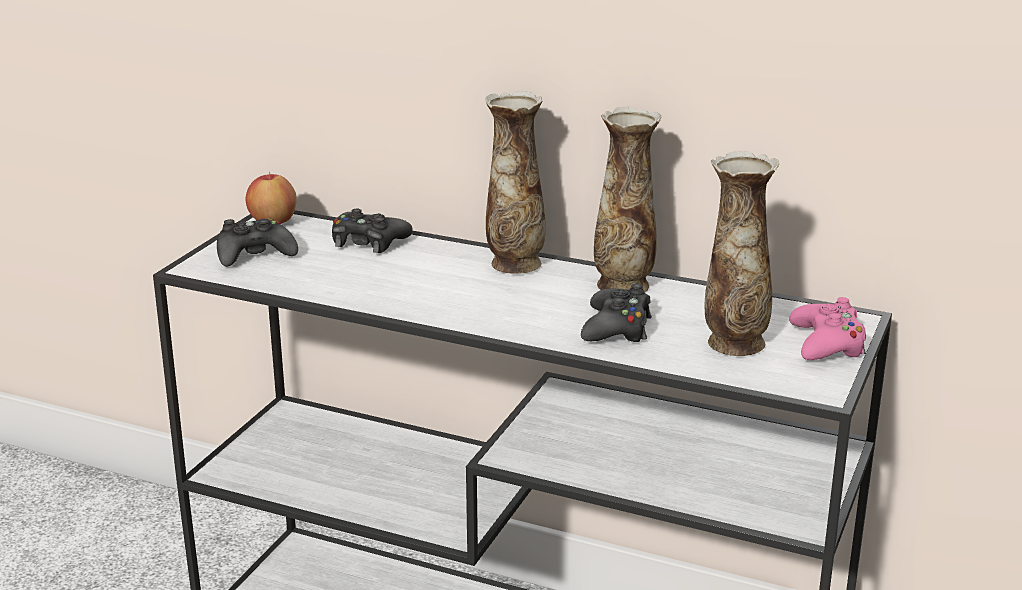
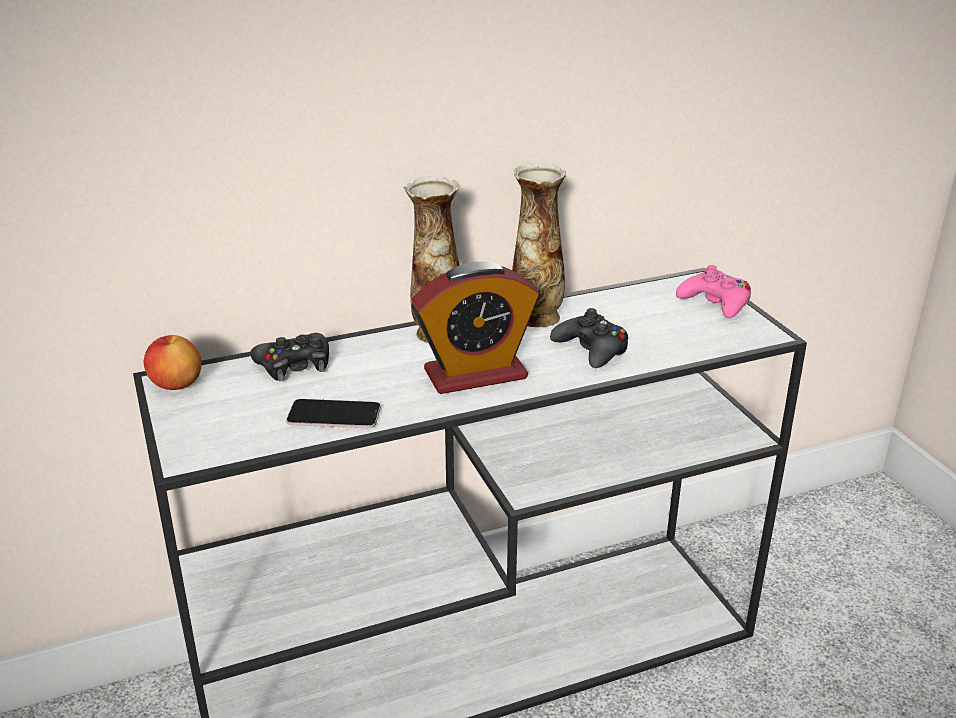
camera: 45 degrees left, 5 degrees up
black game controller [217,218,298,267] -> none
vase [705,151,779,356] -> none
none -> phone [286,399,381,428]
none -> alarm clock [411,261,539,394]

